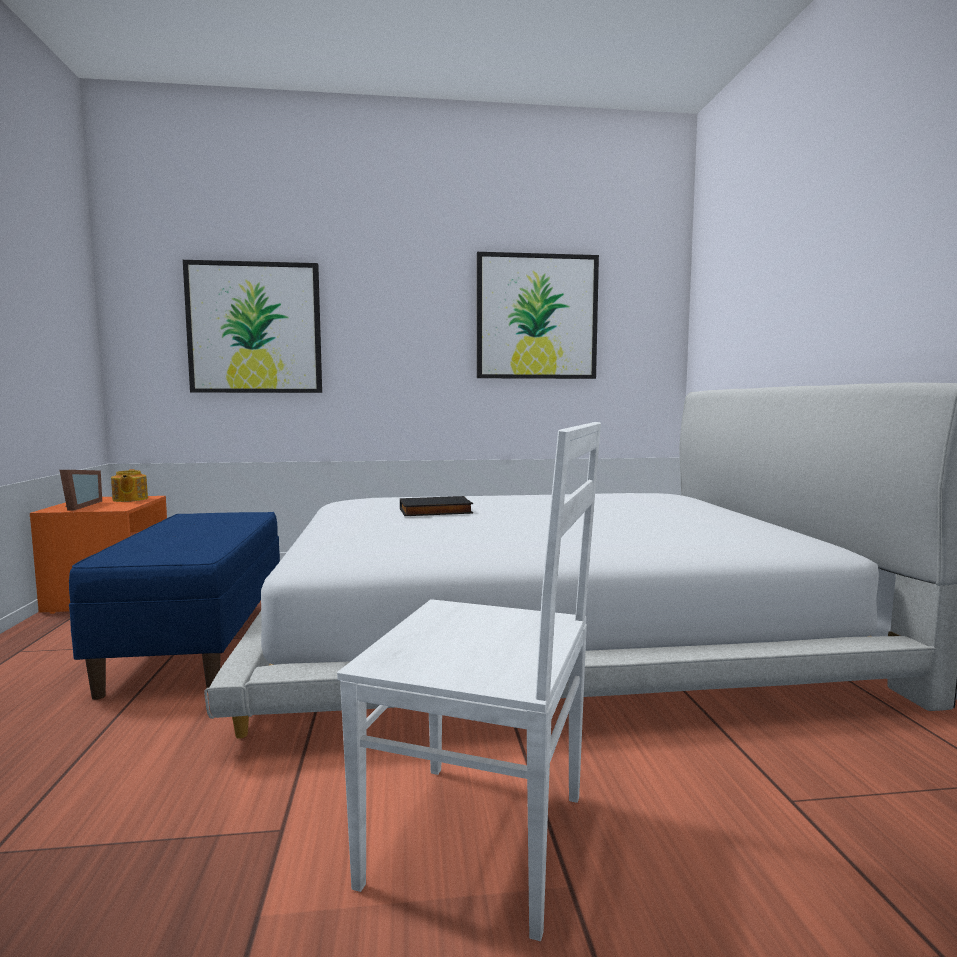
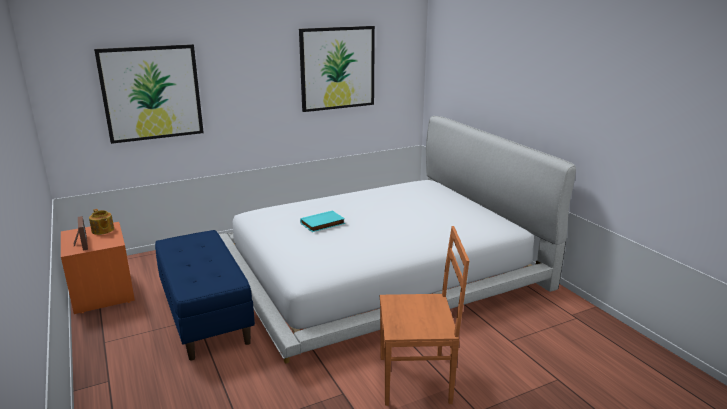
camera: 20 degrees left, 15 degrees up
white chair [337,422,601,941] -> orange chair [380,226,469,406]
black book [400,496,473,516] -> turquoise book [300,210,345,232]

